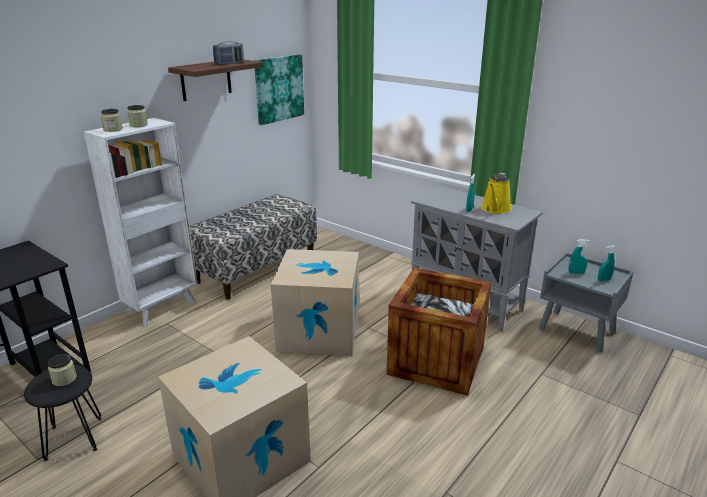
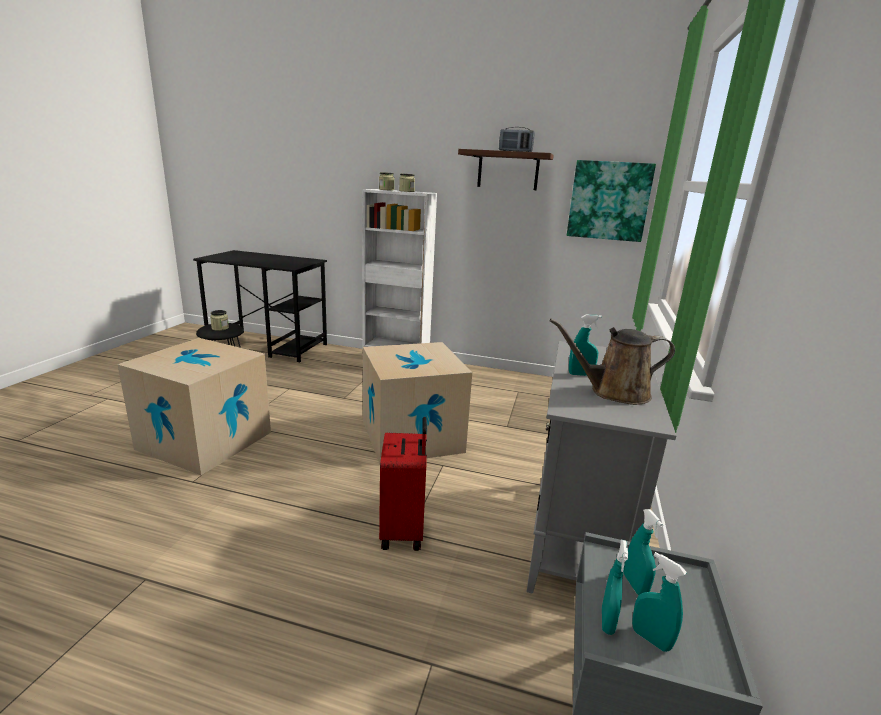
camera: 65 degrees right, 5 degrees down
bench [190,194,317,299] -> none
crate [386,268,492,396] -> red suitcase [379,417,427,551]
yellow watering can [481,173,512,214] -> brown watering can [550,319,675,405]
none -> turquoise spray bottle [602,540,628,635]

